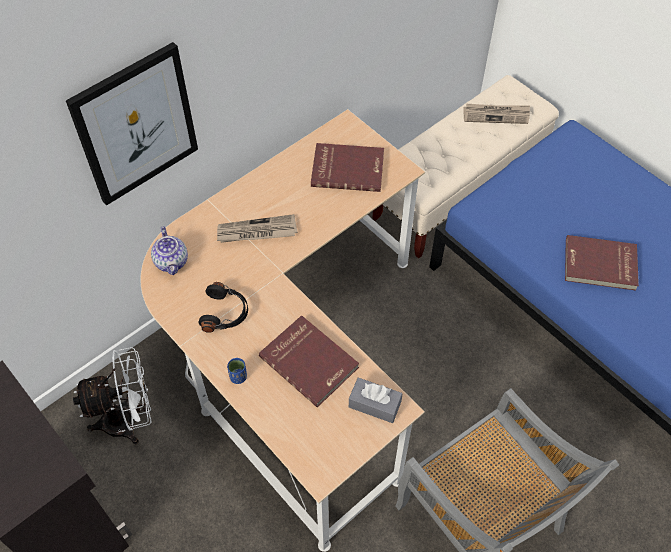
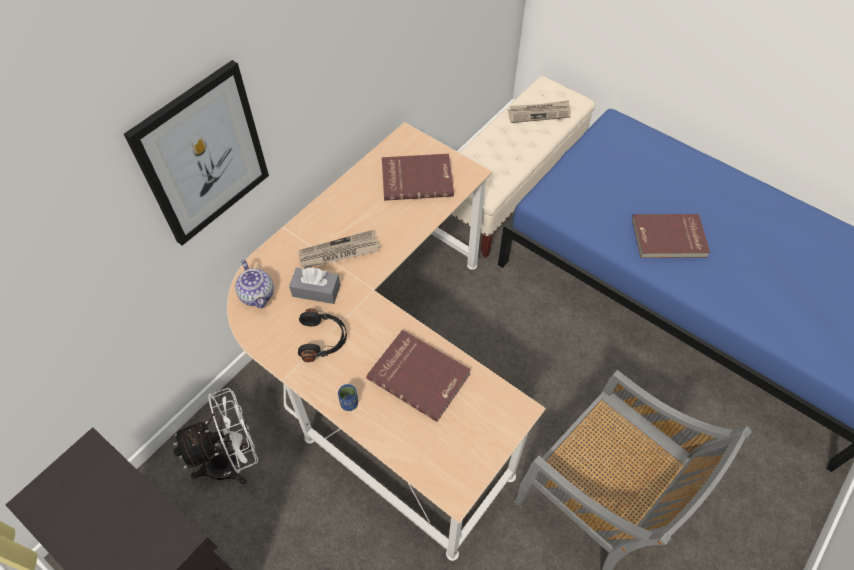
camera: 10 degrees left, 0 degrees up
grey tissue box [349,378,403,423] -> grey tissue box moved to [289,267,340,304]

